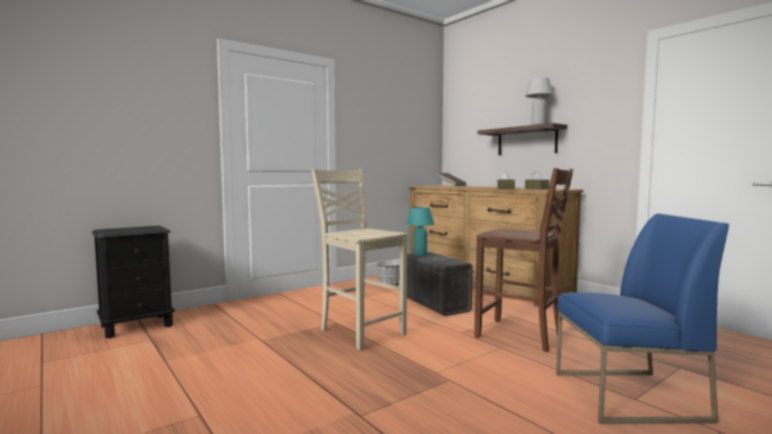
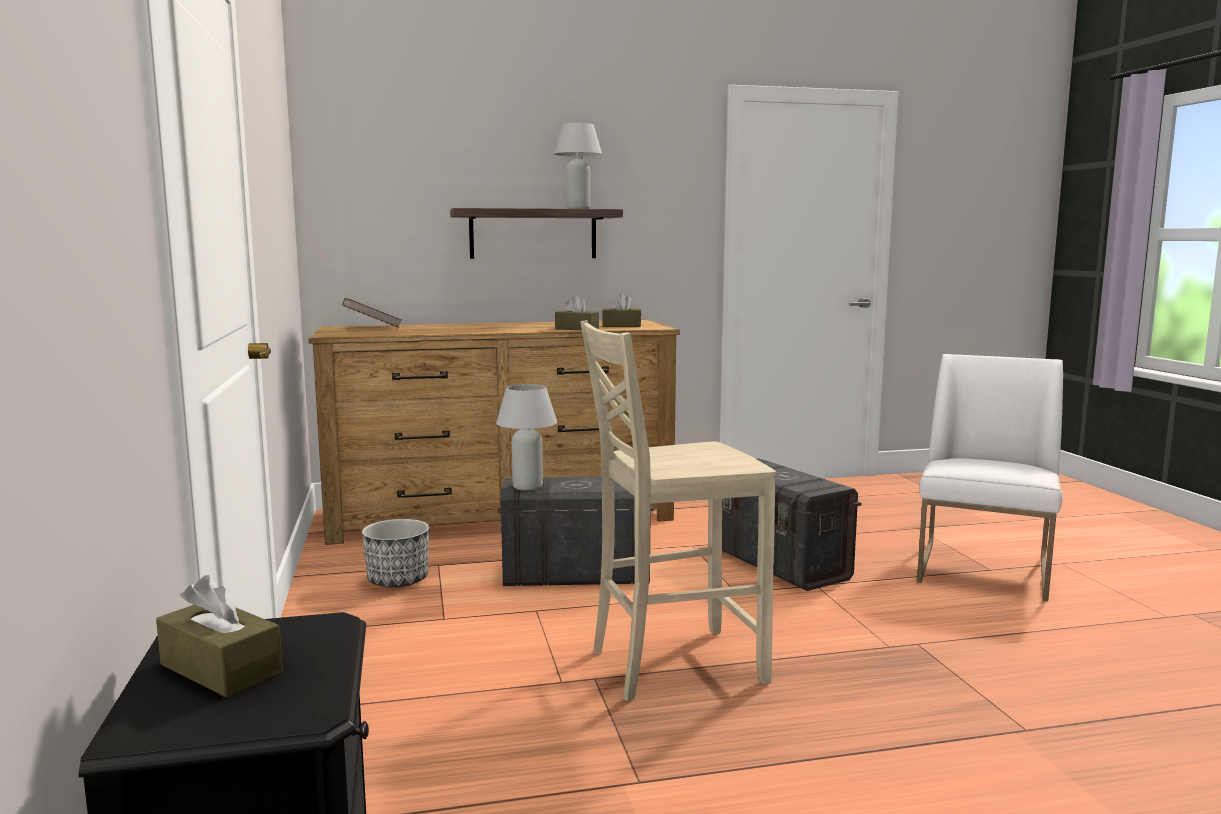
camera: 65 degrees left, 5 degrees up
turquoise table lamp [406,207,435,256] -> white table lamp [496,384,557,491]
brown chair [474,168,573,352] -> grey storage box [722,458,862,591]
blue chair [556,213,729,424] -> white chair [917,354,1063,601]
none -> brown tissue box [156,575,283,698]

